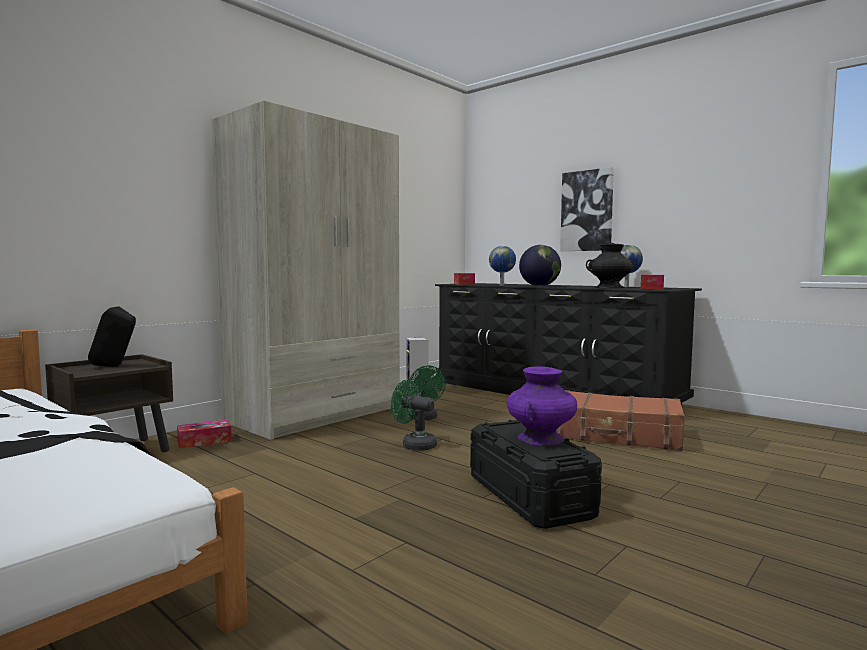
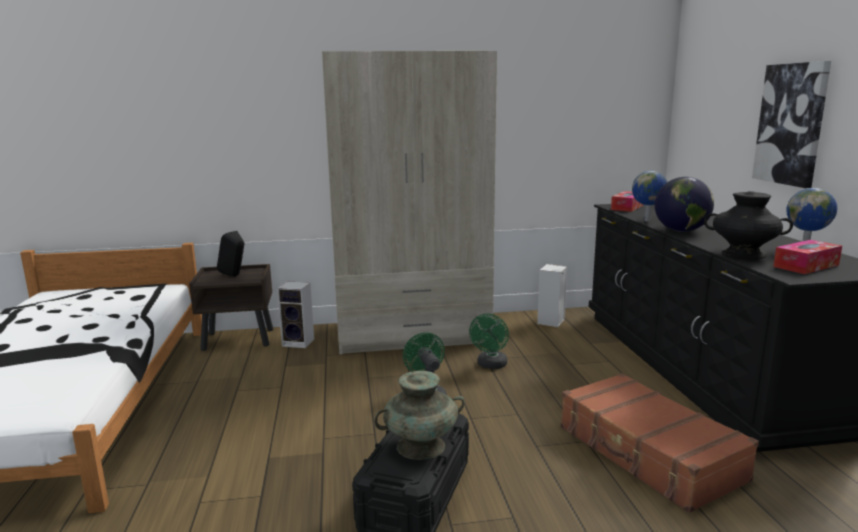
camera: 40 degrees right, 10 degrees up
tissue box [177,420,232,449] -> speaker [277,281,314,348]
purple vase [507,366,577,446] -> turquoise vase [374,371,465,460]

